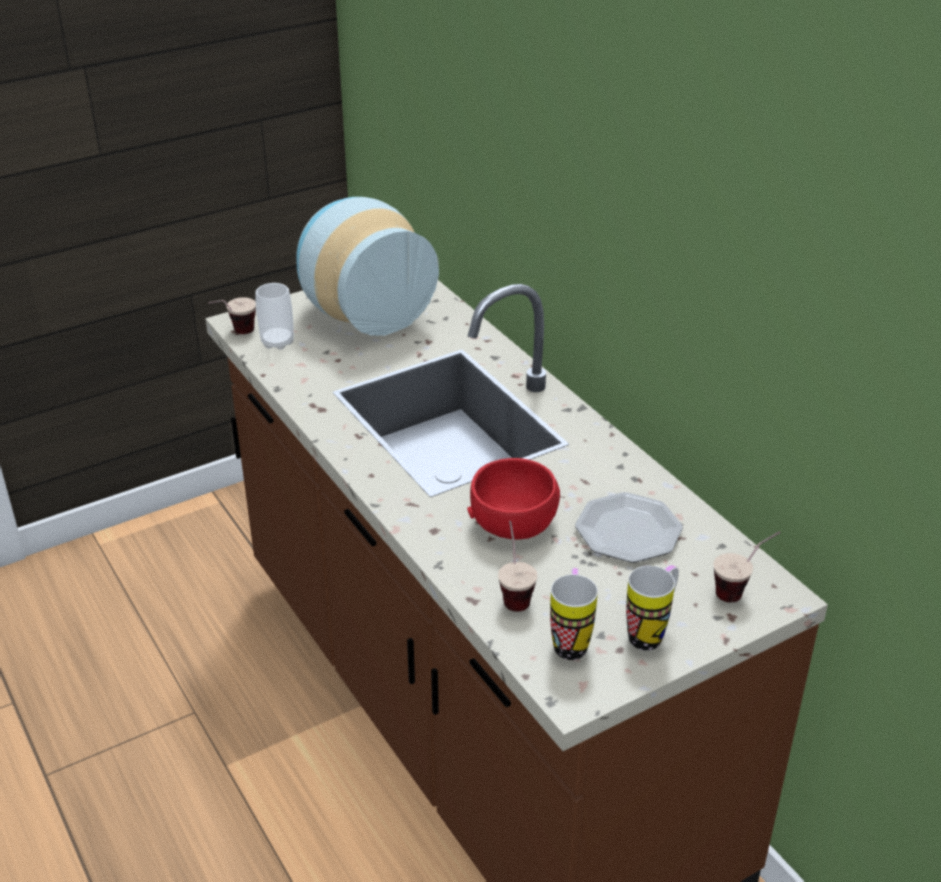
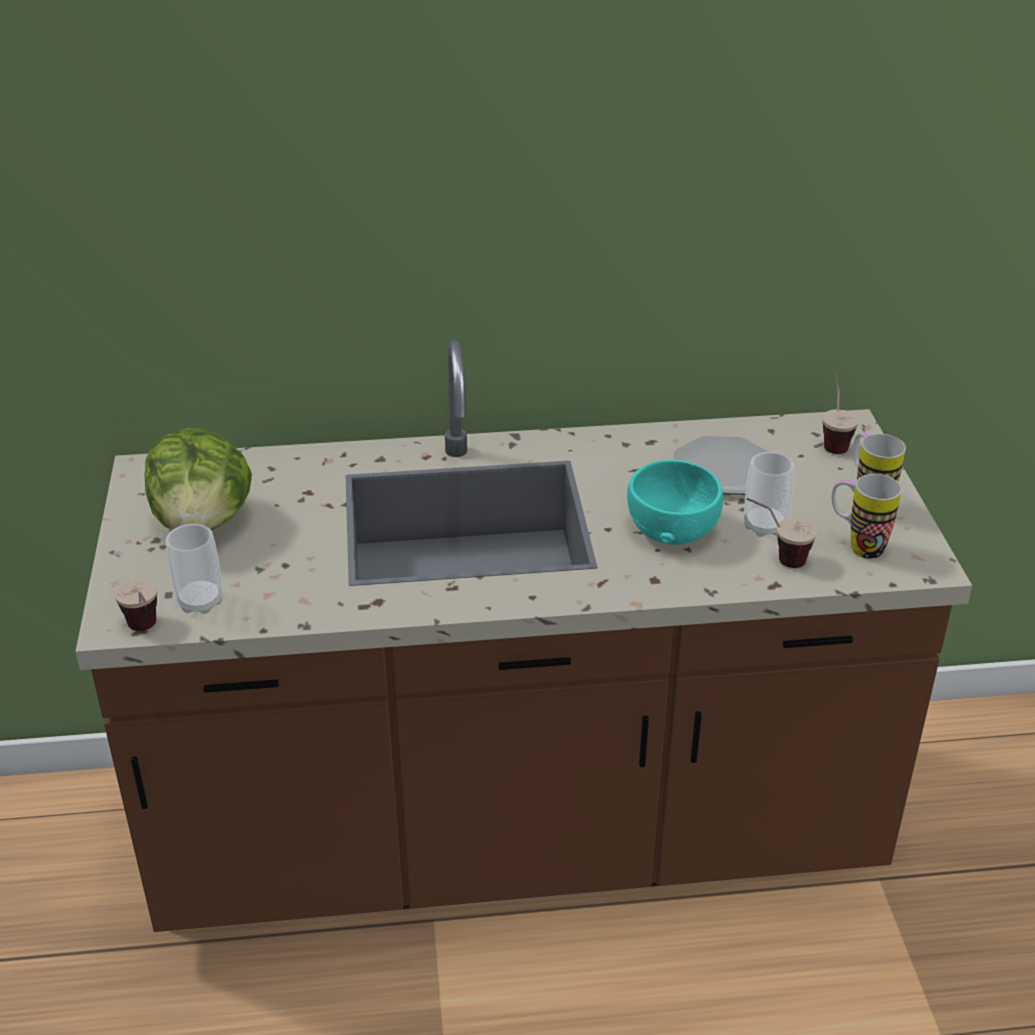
camera: 65 degrees left, 0 degrees up
vase [296,197,439,336] -> lettuce [145,428,252,530]
red bowl [467,458,560,540] -> turquoise bowl [627,460,723,545]
none -> cup [744,452,794,537]

